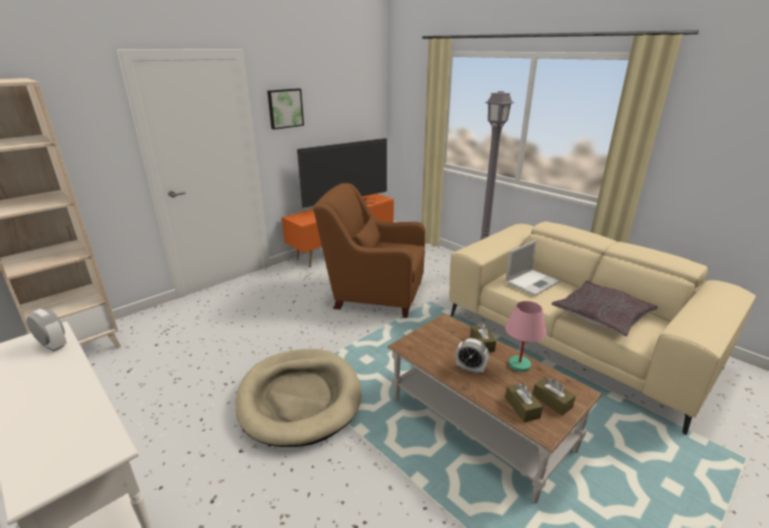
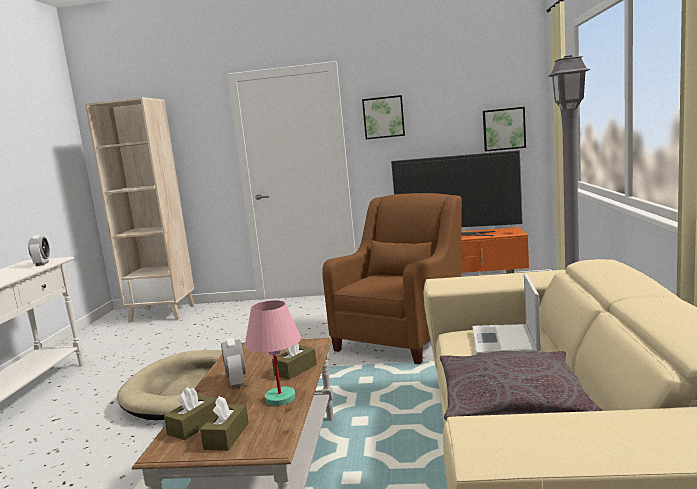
camera: 50 degrees right, 15 degrees down
brown armchair [313,183,425,318] -> brown armchair turned 60 degrees clockwise [322,193,462,364]
laptop [505,240,560,296] -> laptop turned 90 degrees clockwise [472,273,541,355]
none -> picture [483,107,526,152]

